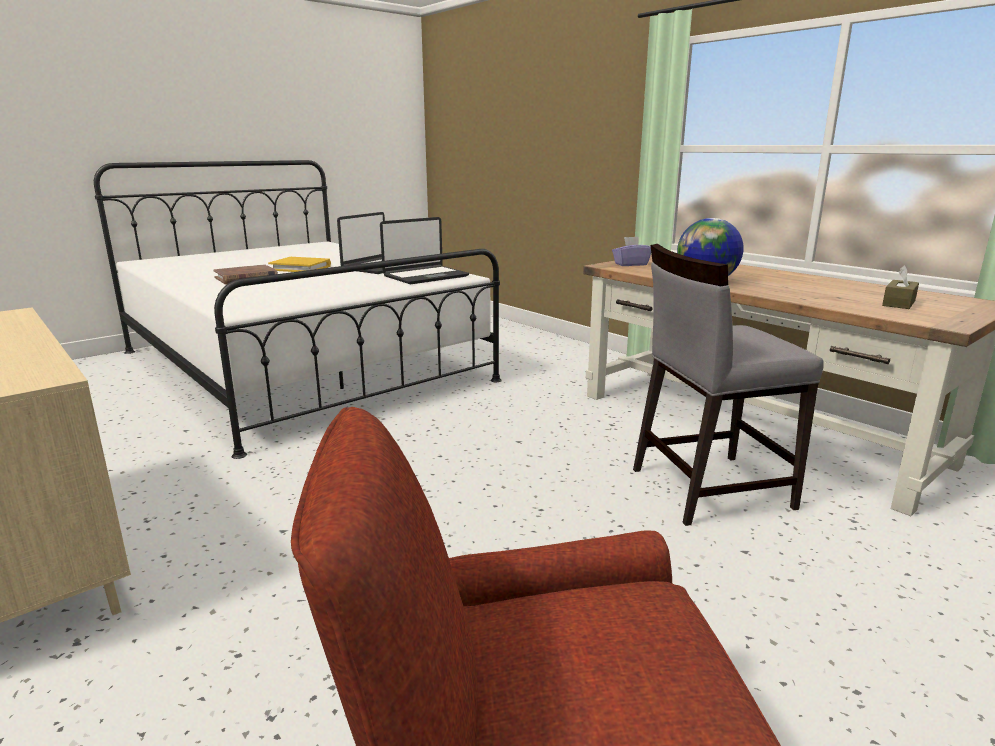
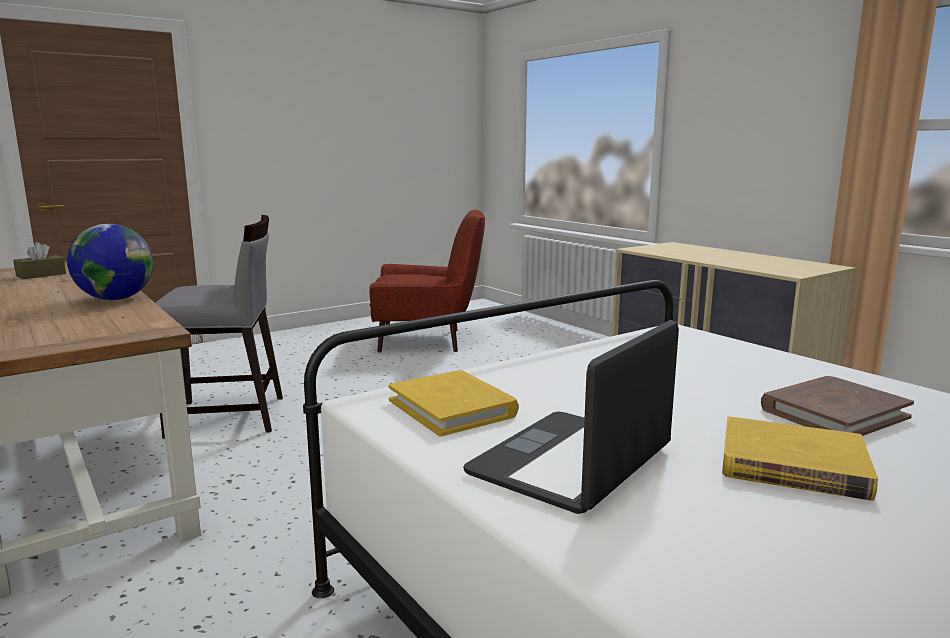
camera: 175 degrees left, 5 degrees down
laptop [380,217,469,284] -> yellow book [388,370,519,437]
purple tissue box [612,236,651,266] -> none

